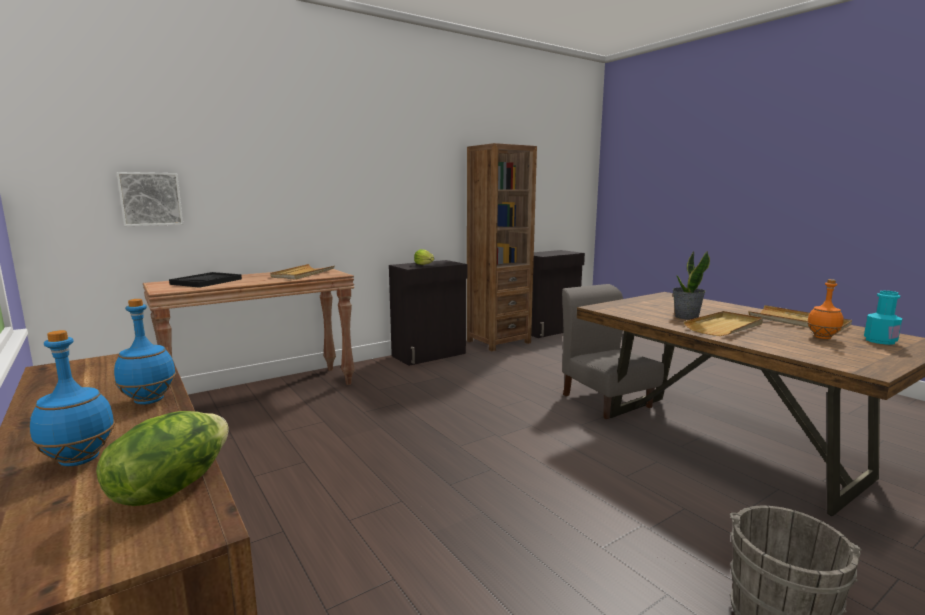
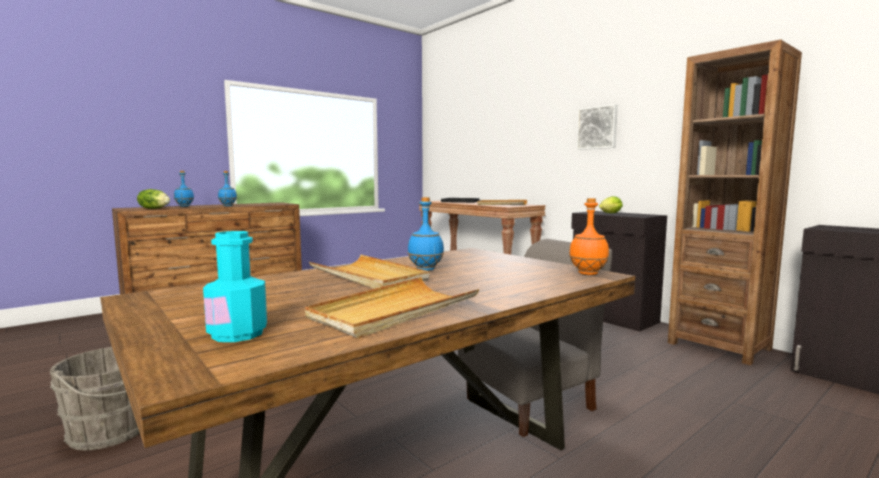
camera: 85 degrees right, 5 degrees down
picture [116,172,183,226] -> picture moved to [576,104,618,150]
potted plant [672,251,710,320] -> blue bottle [408,197,444,271]
orange bottle [807,279,844,339] -> orange bottle moved to [569,198,609,275]

